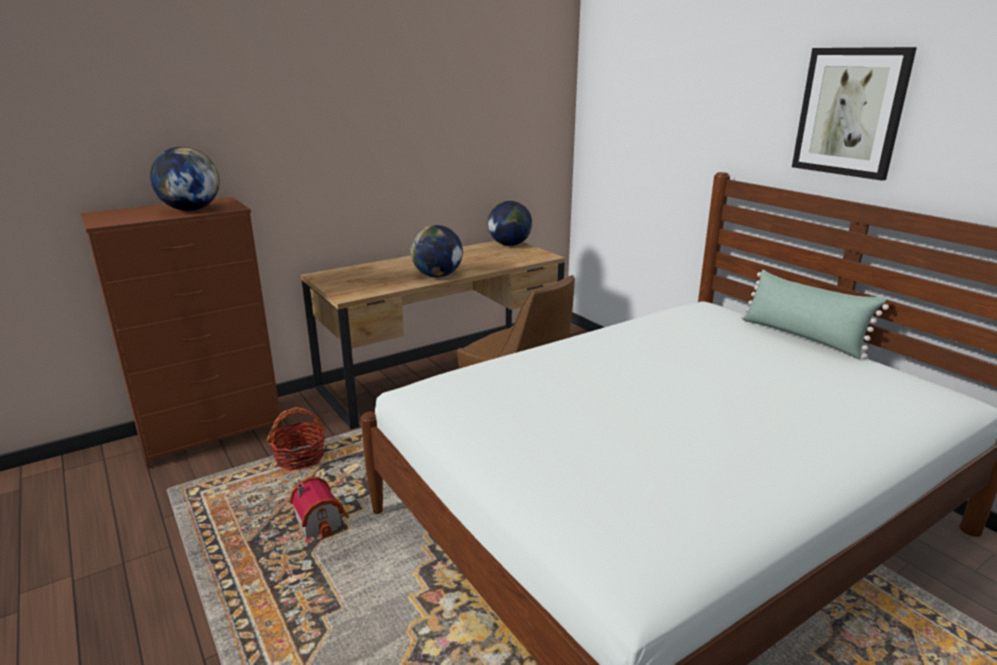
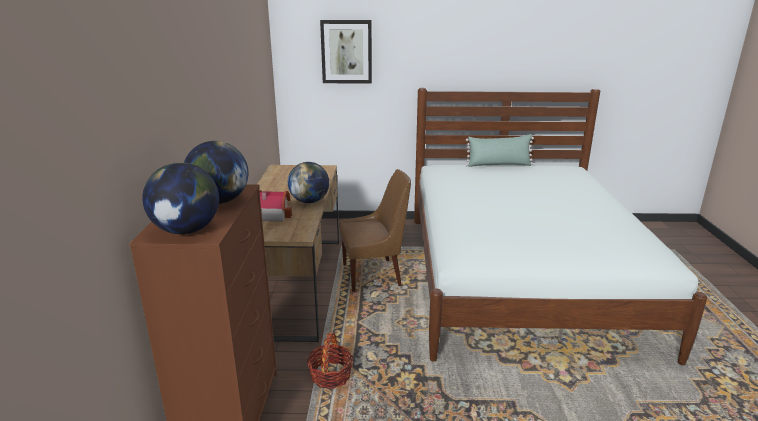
camera: 55 degrees left, 0 degrees up
toy house [290,477,349,539] -> toy house moved to [259,190,292,221]
globe [488,201,532,246] -> globe moved to [142,162,219,234]
picture [792,47,917,181] -> picture moved to [320,20,372,84]

